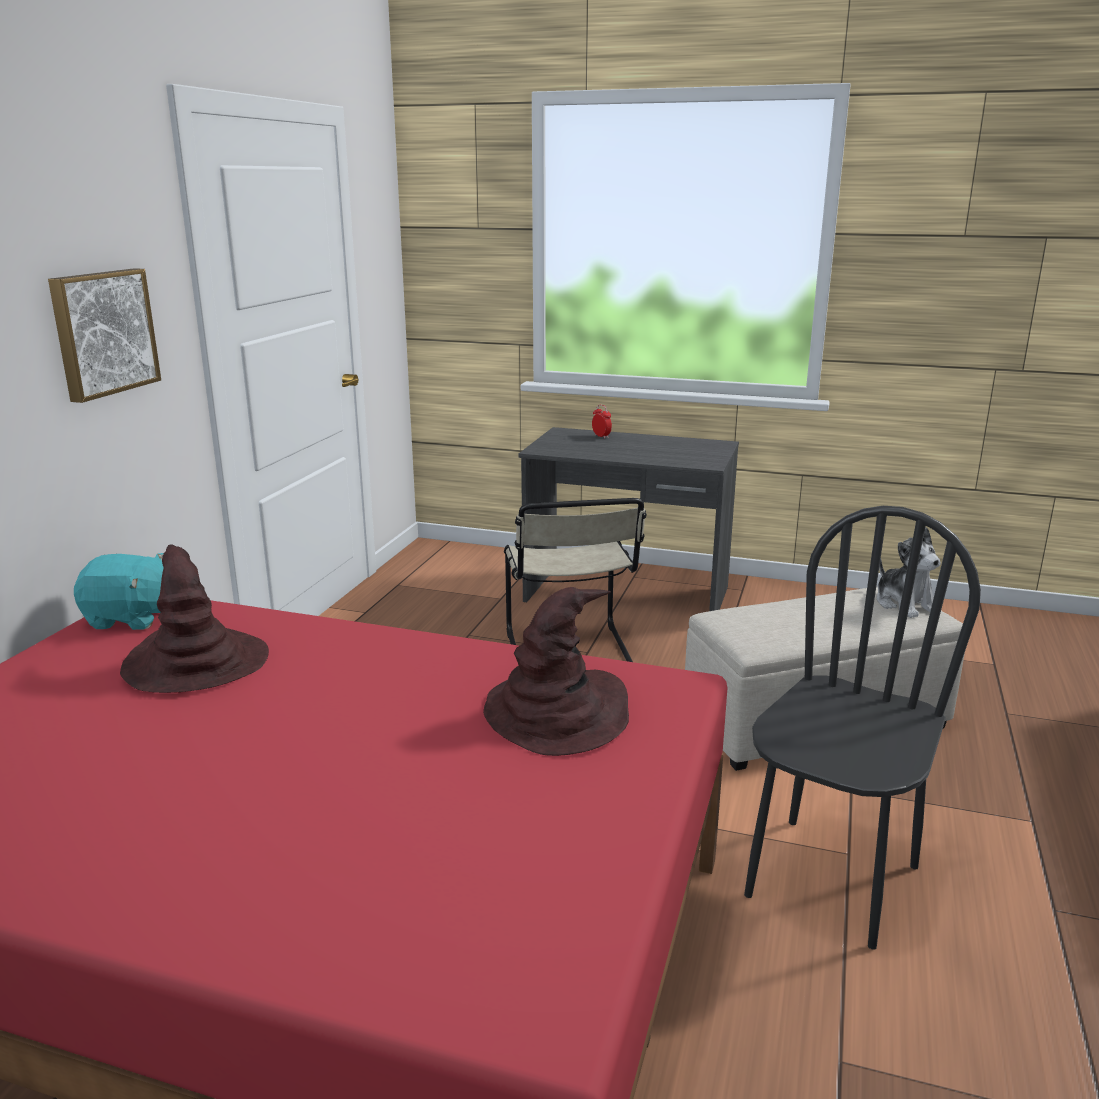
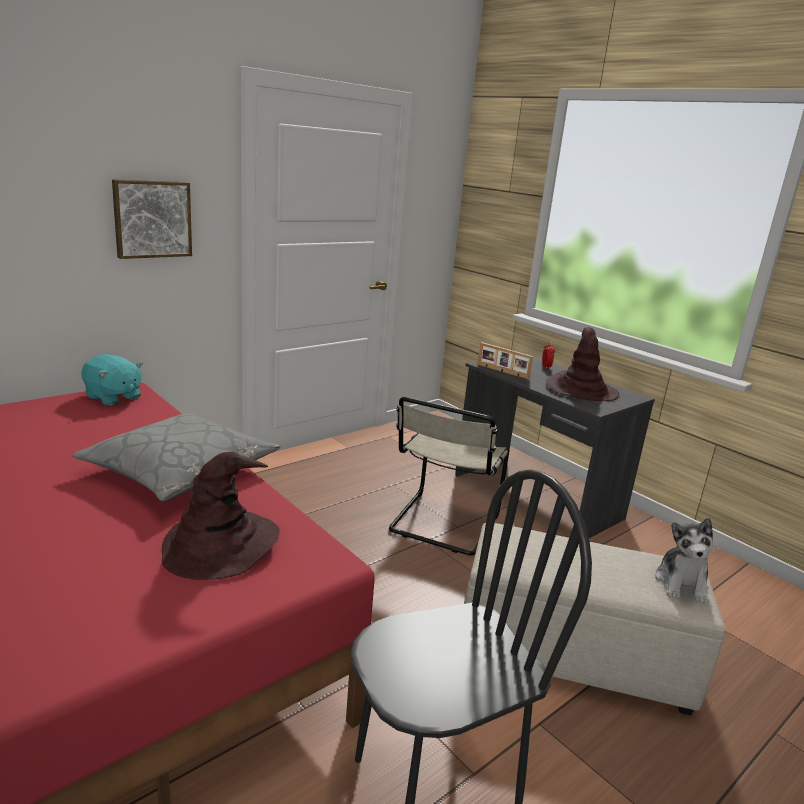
camera: 30 degrees right, 0 degrees up
brown hat [120,545,269,693] -> brown hat moved to [546,327,619,401]
none -> grey pillow [72,413,280,501]
none -> picture frame [478,342,533,379]

